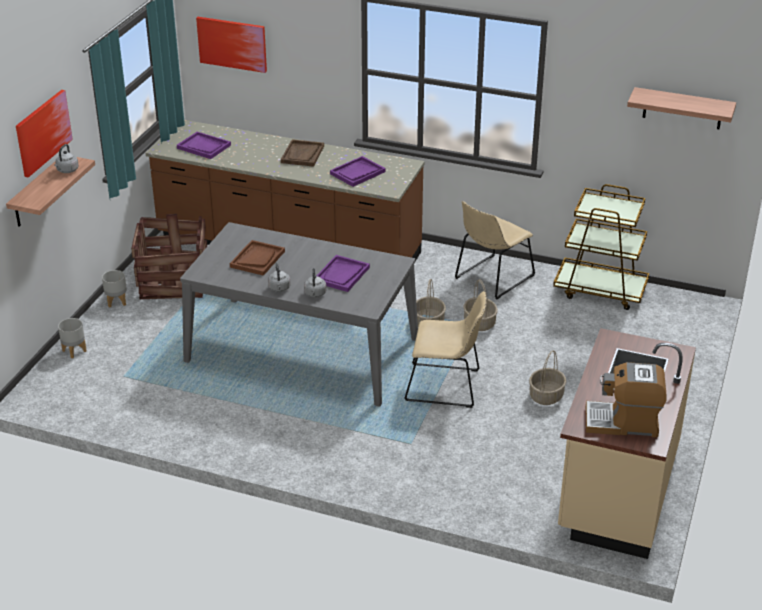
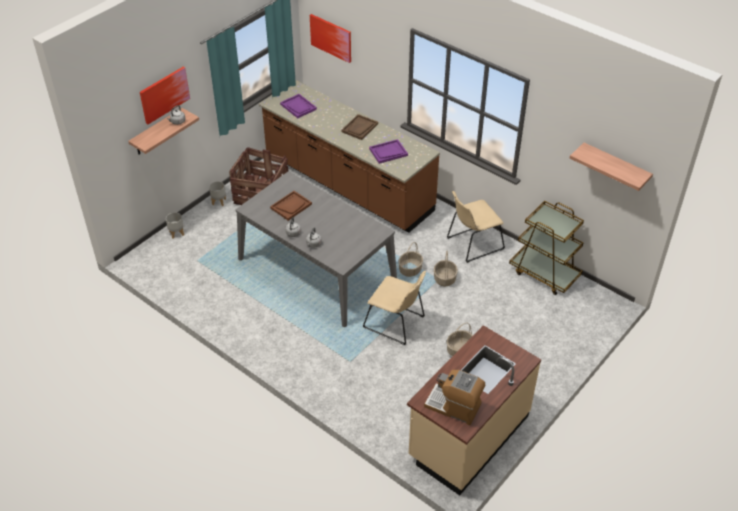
camera: 20 degrees right, 10 degrees up
purple tray [316,255,370,292] -> none

